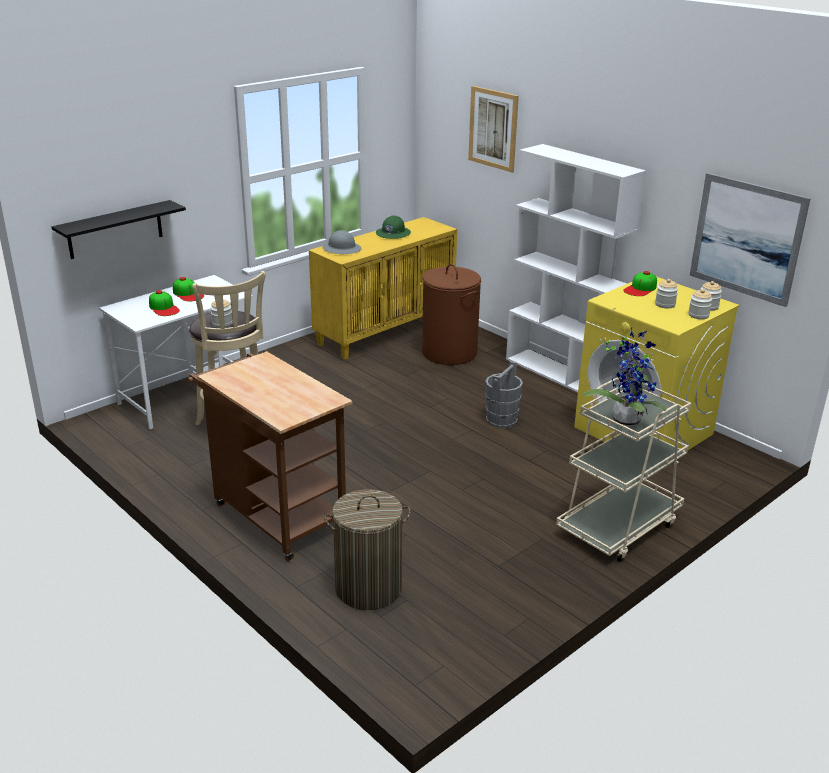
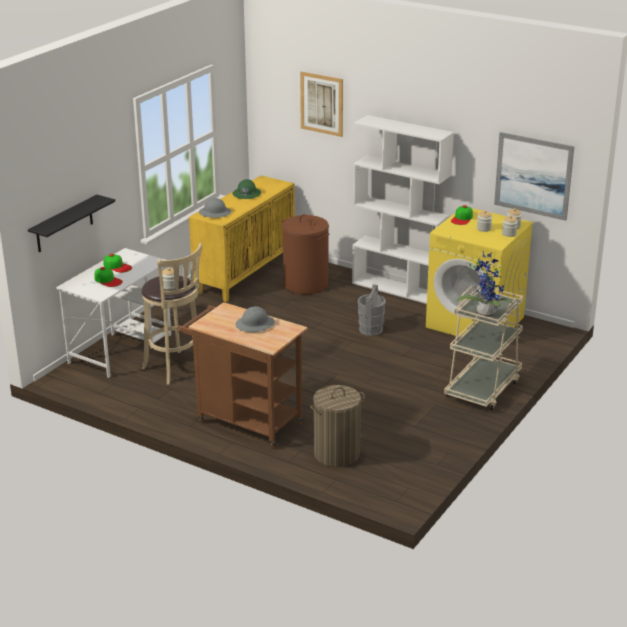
camera: 15 degrees left, 0 degrees up
none -> grey hard hat [235,306,275,332]

